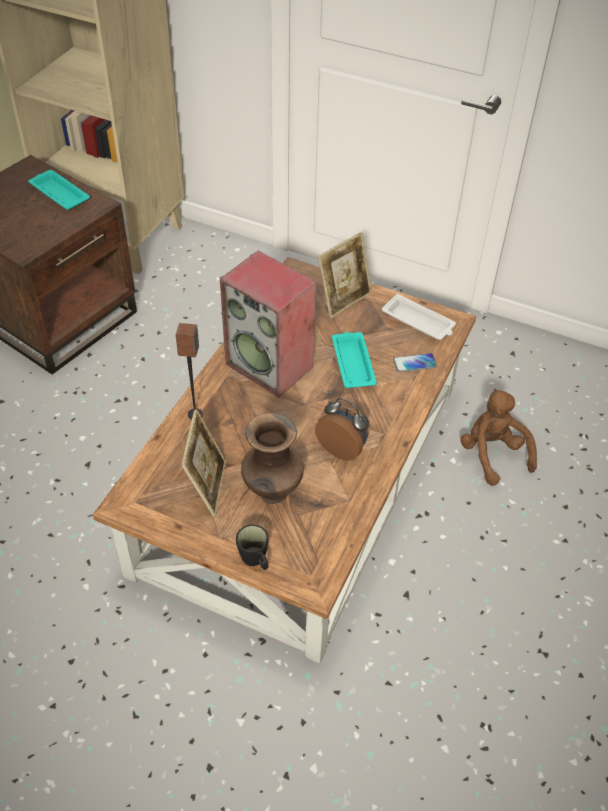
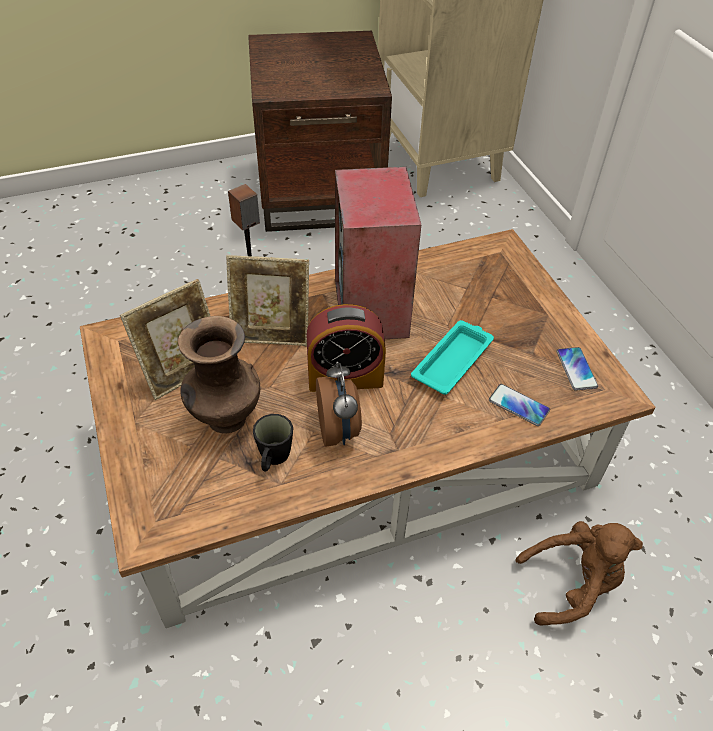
camera: 45 degrees right, 0 degrees up
turquoise tray [28,170,90,209] -> none
black mug [236,525,269,570] -> black mug moved to [253,414,293,471]
picture frame [318,232,372,318] -> picture frame moved to [226,255,309,346]
white tray [382,294,456,340] -> phone [557,347,598,391]
brown plush toy [460,389,537,486] -> brown plush toy turned 60 degrees clockwise [515,521,643,626]
none -> alarm clock [306,304,386,392]

